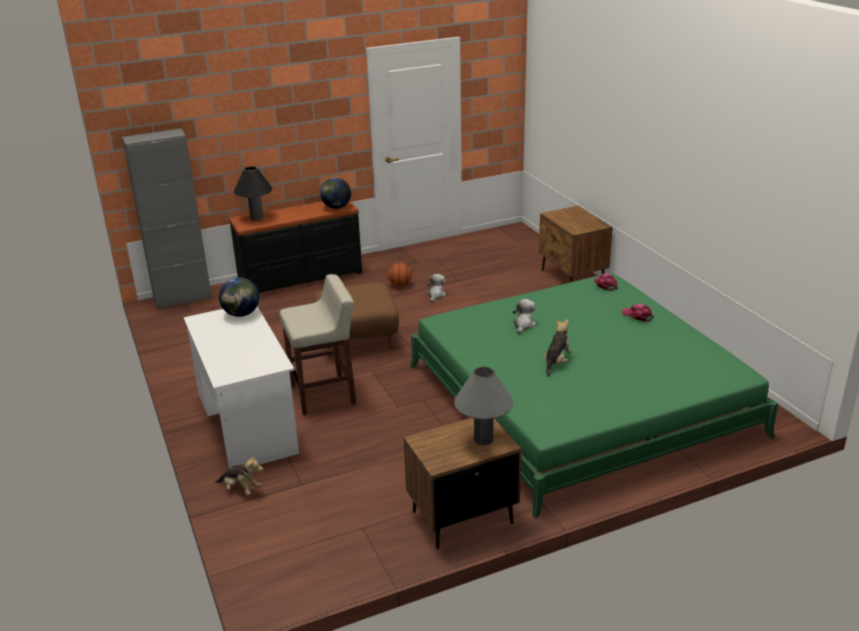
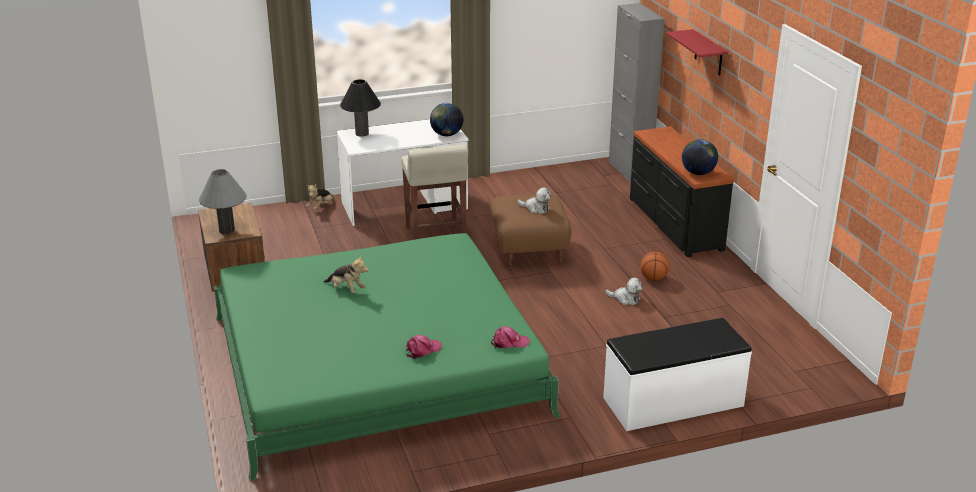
camera: 95 degrees right, 0 degrees up
black table lamp [234,166,272,220] -> black table lamp moved to [340,79,381,137]
plush toy [512,299,536,334] -> plush toy moved to [518,188,551,214]
brown nightstand [539,206,613,282] -> white bench [603,318,752,431]
none -> red shelf [666,29,728,76]

